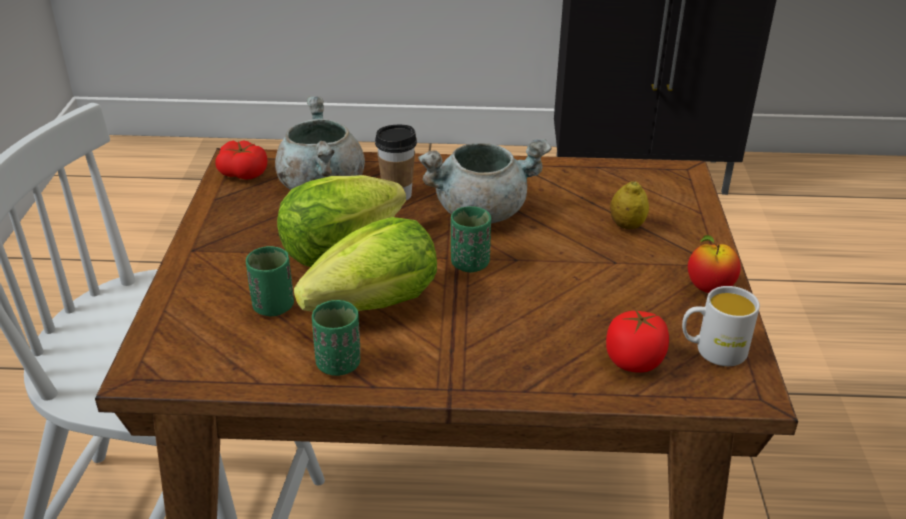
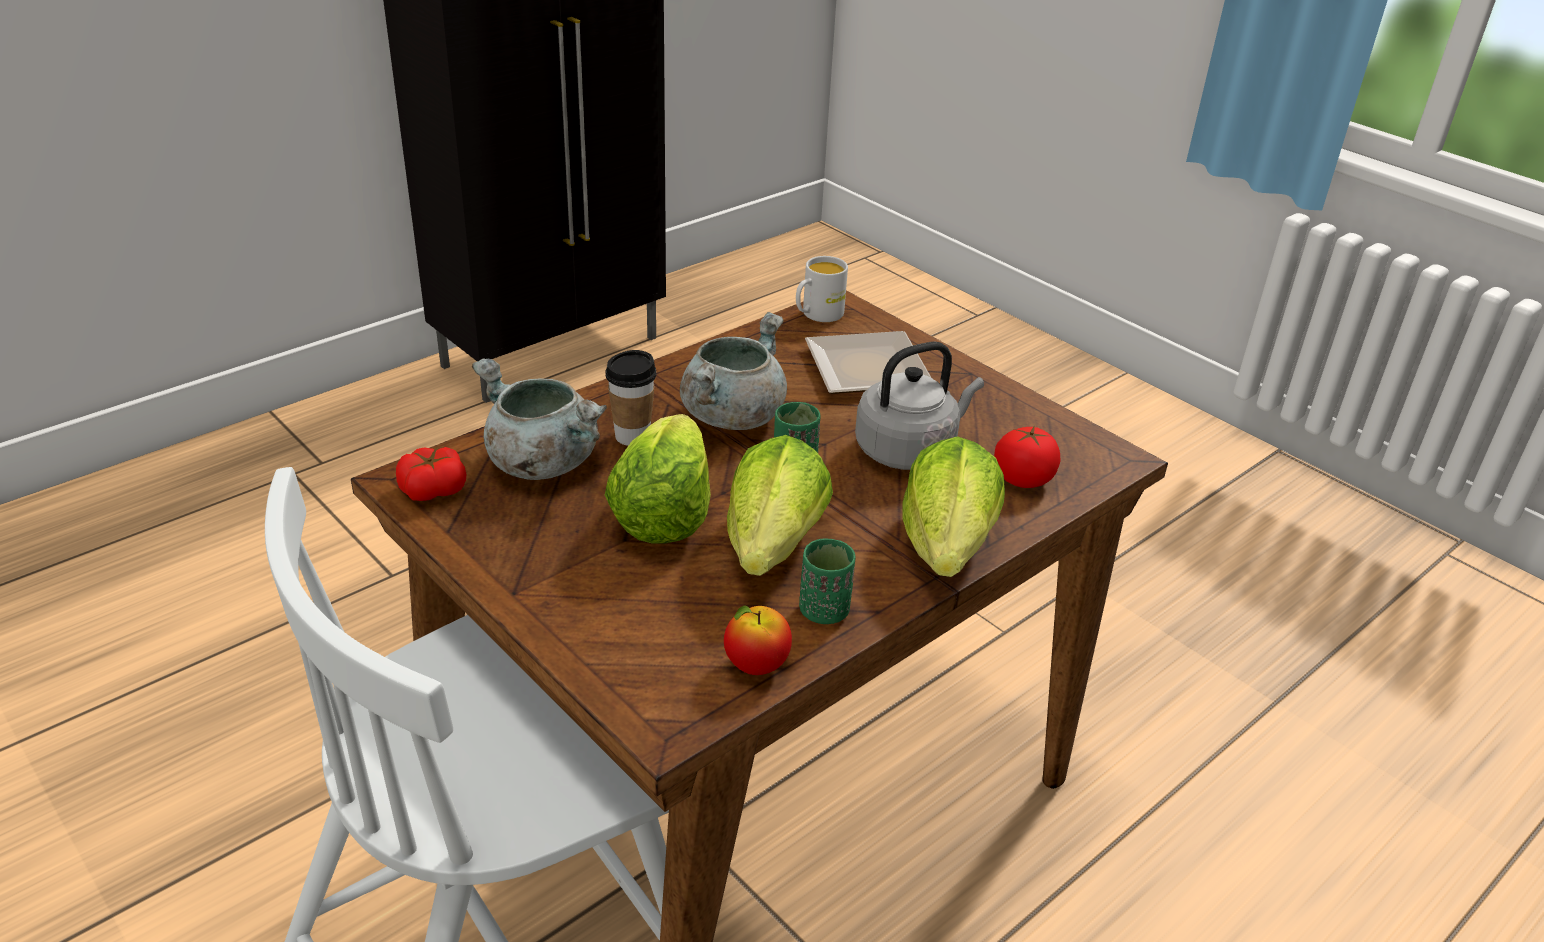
camera: 45 degrees left, 0 degrees up
green cup [246,246,294,316] -> none
lemon [610,181,649,229] -> plate [805,331,931,394]
white mug [682,286,760,366] -> white mug moved to [796,256,848,322]
apple [688,235,741,293] -> apple moved to [724,605,792,675]
none -> grey kettle [855,341,984,470]
none -> lettuce [903,436,1005,577]

